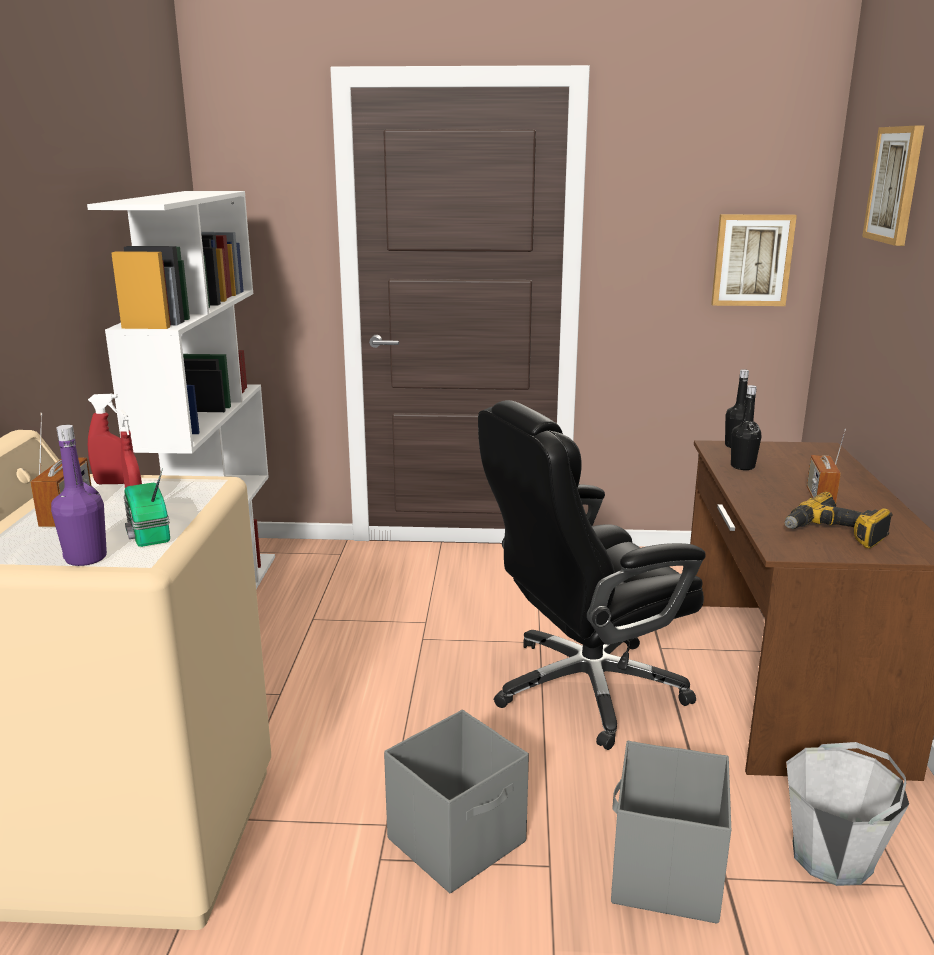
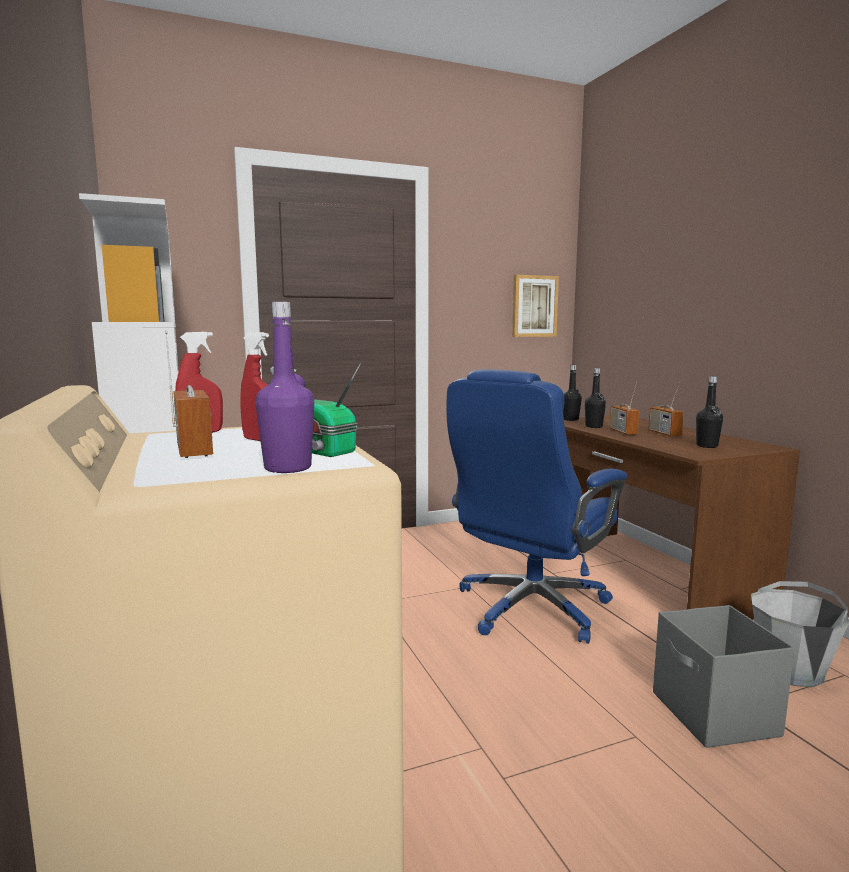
camera: 25 degrees left, 10 degrees down
grey storage box [384,710,529,894] -> none
black office chair [478,400,706,750] -> blue office chair [446,369,627,644]
power drill [785,492,893,549] -> black bottle [696,376,723,448]
picture [862,126,924,246] -> none
none -> radio [610,381,639,435]

